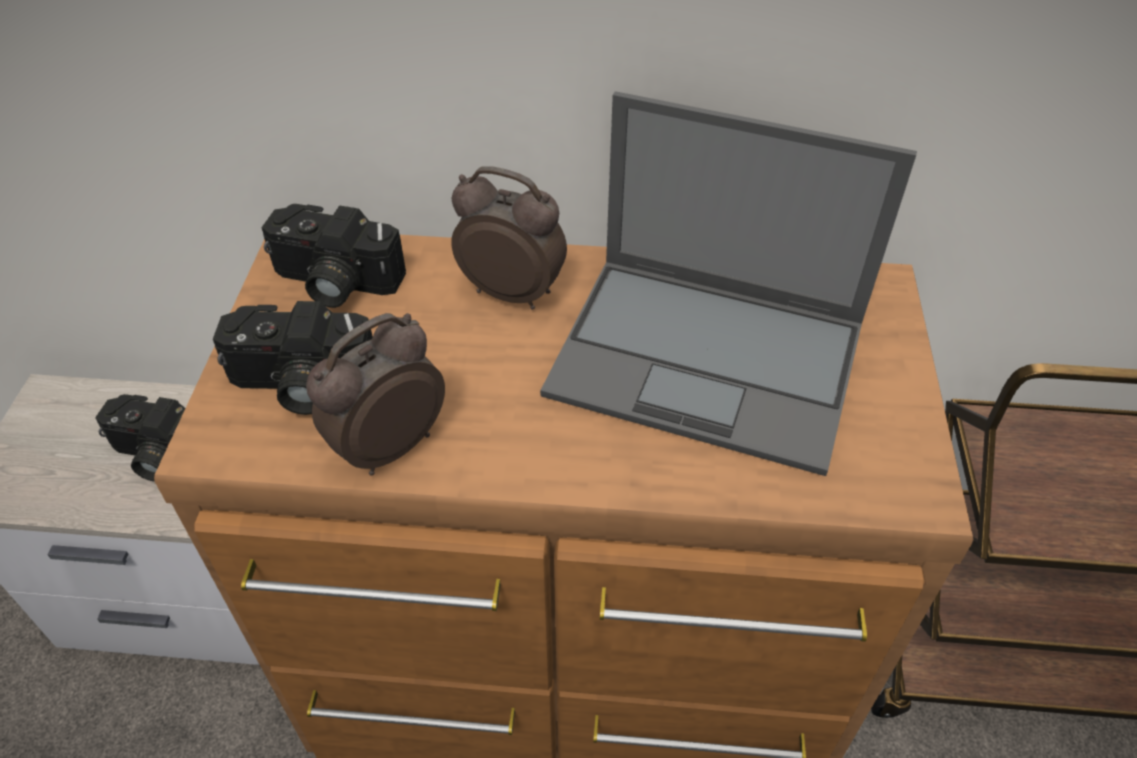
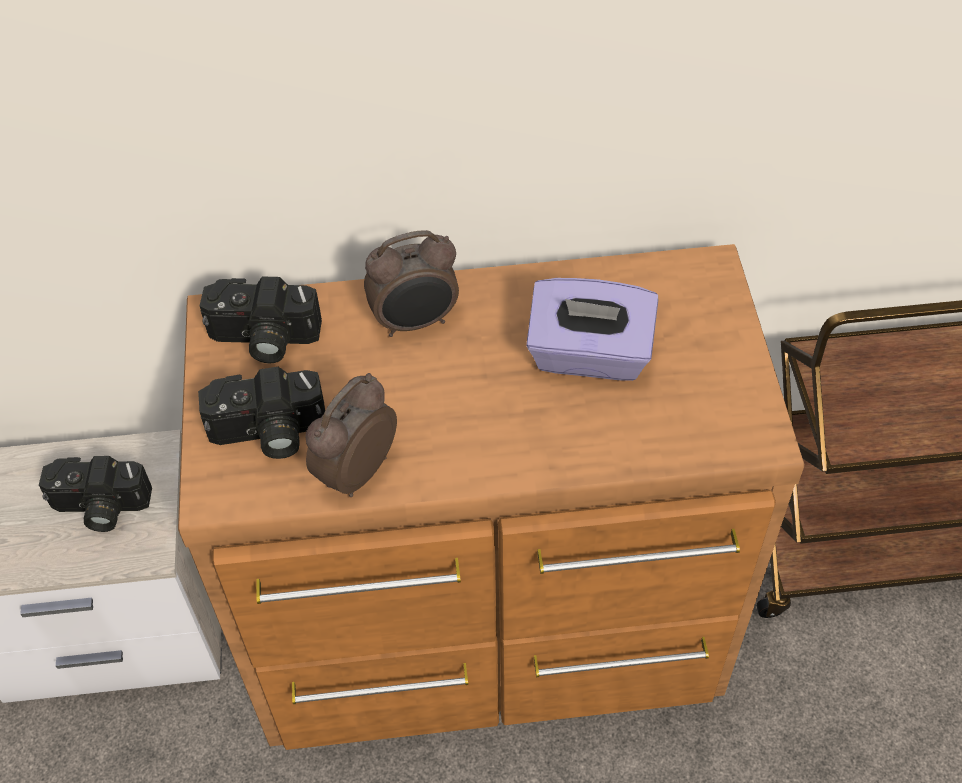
camera: 10 degrees left, 5 degrees up
alarm clock [451,166,567,310] -> alarm clock turned 150 degrees clockwise [364,230,459,337]
laptop [540,91,917,476] -> purple tissue box [526,278,658,381]

